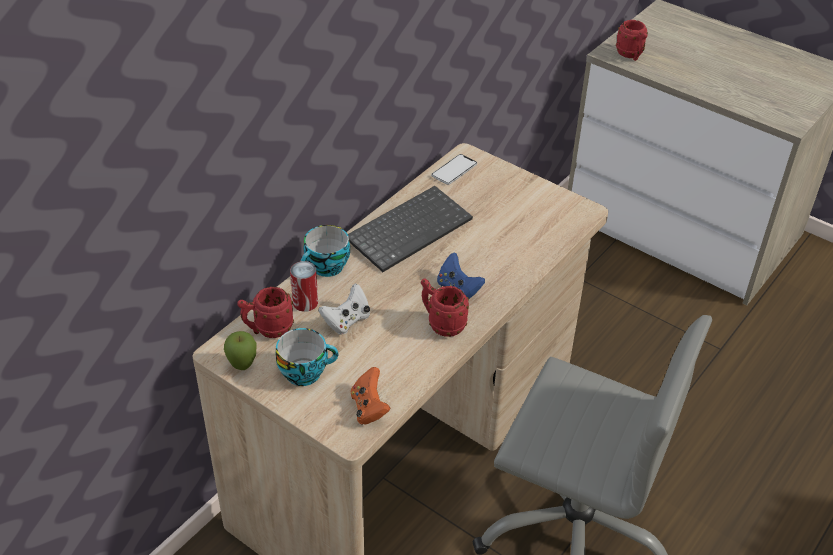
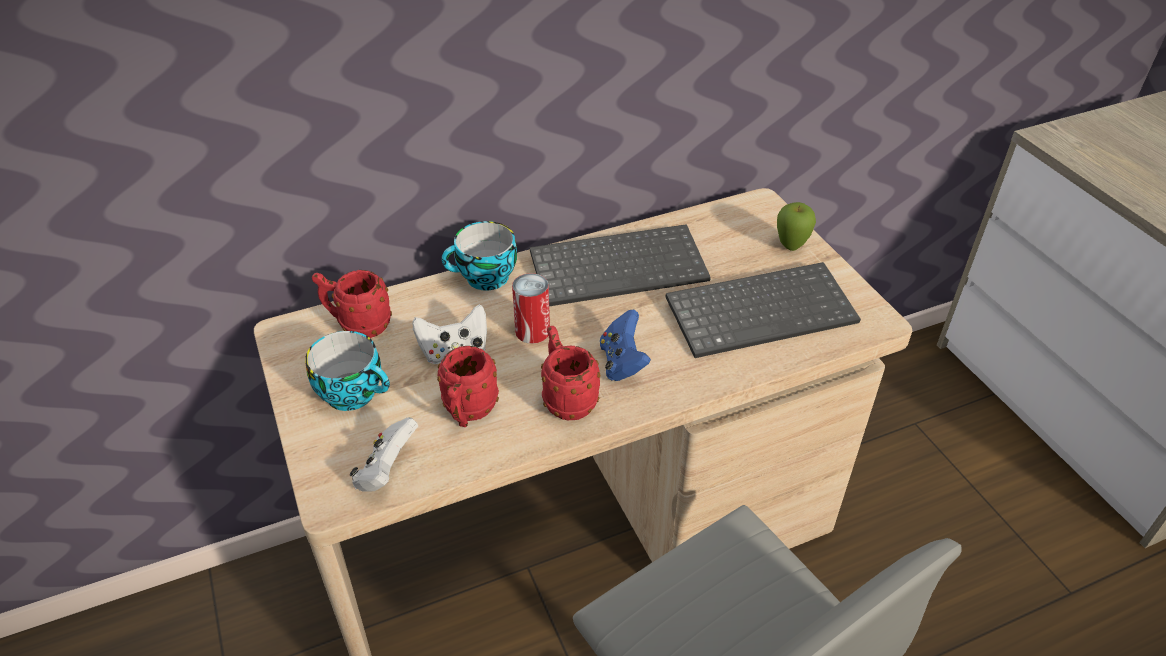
camera: 30 degrees right, 0 degrees up
apple [224,331,257,370] -> apple moved to [777,202,816,251]
can [290,261,318,312] -> can moved to [512,273,550,344]
orange game controller [351,367,390,425] -> white game controller [350,417,418,492]
phone [431,154,477,185] -> none
red mug [616,20,648,61] -> red mug moved to [437,346,499,427]
none -> keyboard [665,262,861,358]

